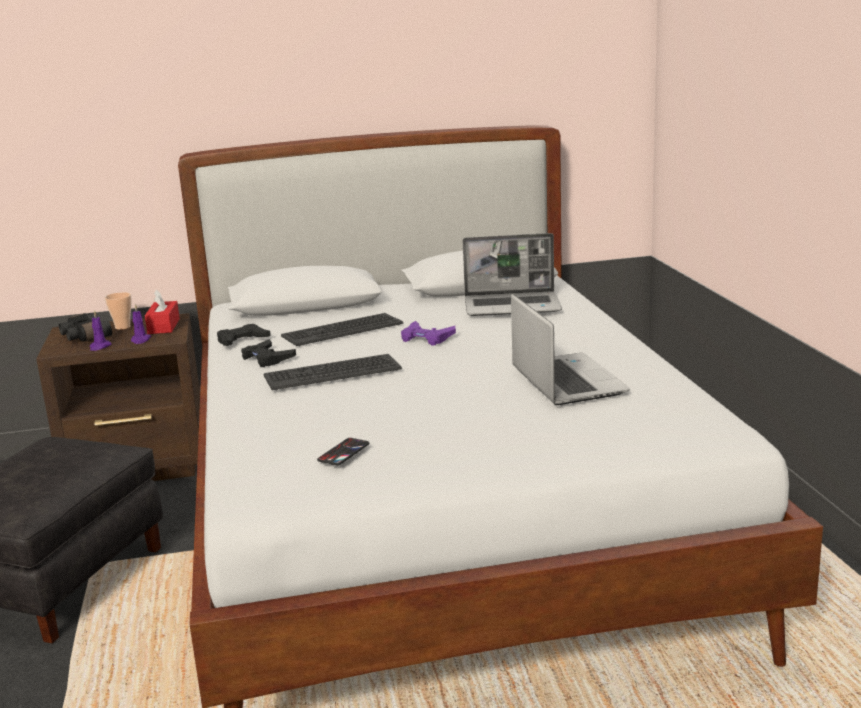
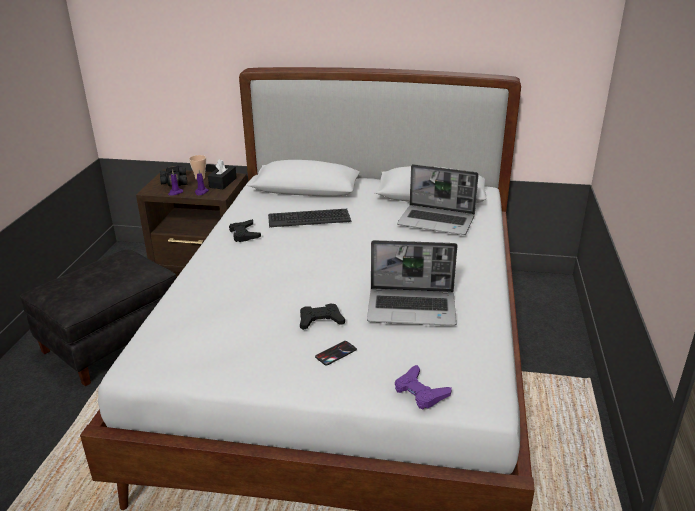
camera: 20 degrees right, 10 degrees up
red tissue box [145,290,180,334] -> black tissue box [208,159,237,189]
black game controller [217,324,271,346] -> black game controller moved to [300,303,345,330]
keyboard [263,354,402,390] -> none
phone [317,438,369,465] -> phone moved to [315,341,357,366]
purple game controller [401,321,456,345] -> purple game controller moved to [395,365,452,409]
laptop [511,294,630,405] -> laptop turned 90 degrees clockwise [367,240,457,326]

